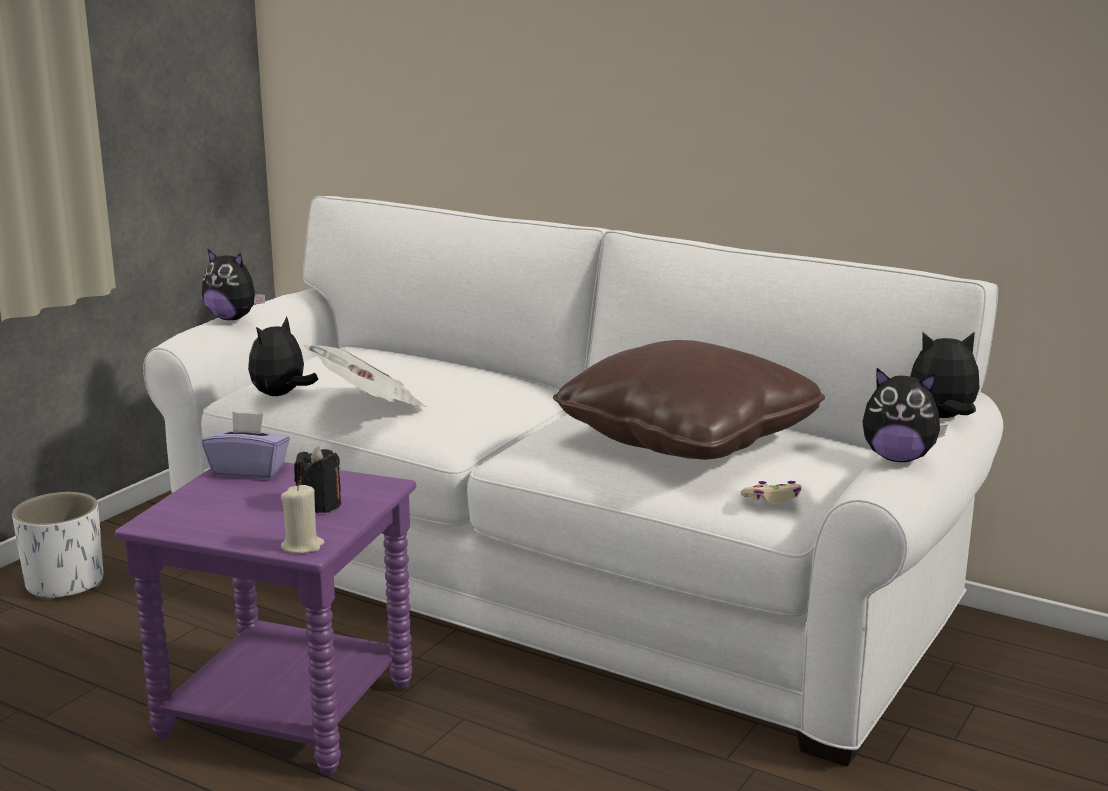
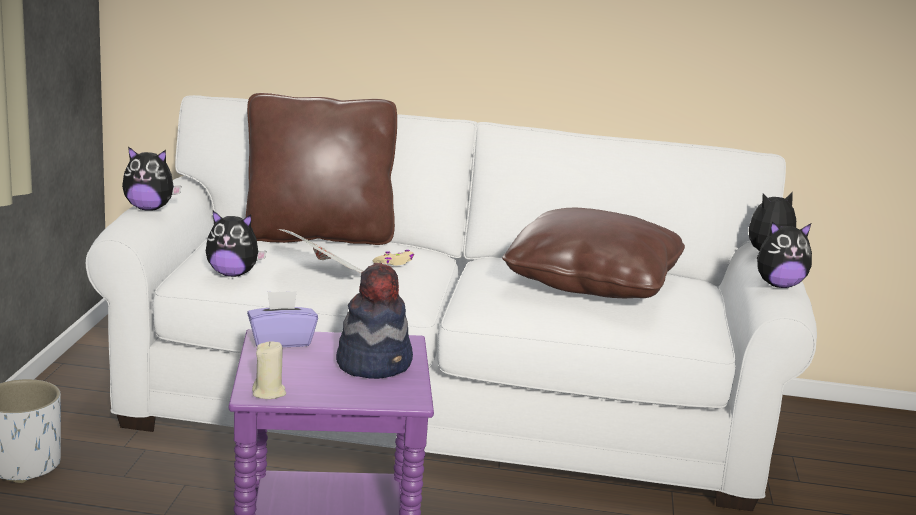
camera: 25 degrees left, 0 degrees up
plush toy [248,317,318,396] -> plush toy turned 90 degrees counterclockwise [206,211,266,277]
beige candle [281,484,324,554] -> beige candle moved to [252,341,286,399]
black candle [294,446,341,513] -> hat [336,263,413,379]
beige game controller [741,481,801,503] -> beige game controller moved to [372,250,414,266]
none -> brown pillow [246,93,397,245]

